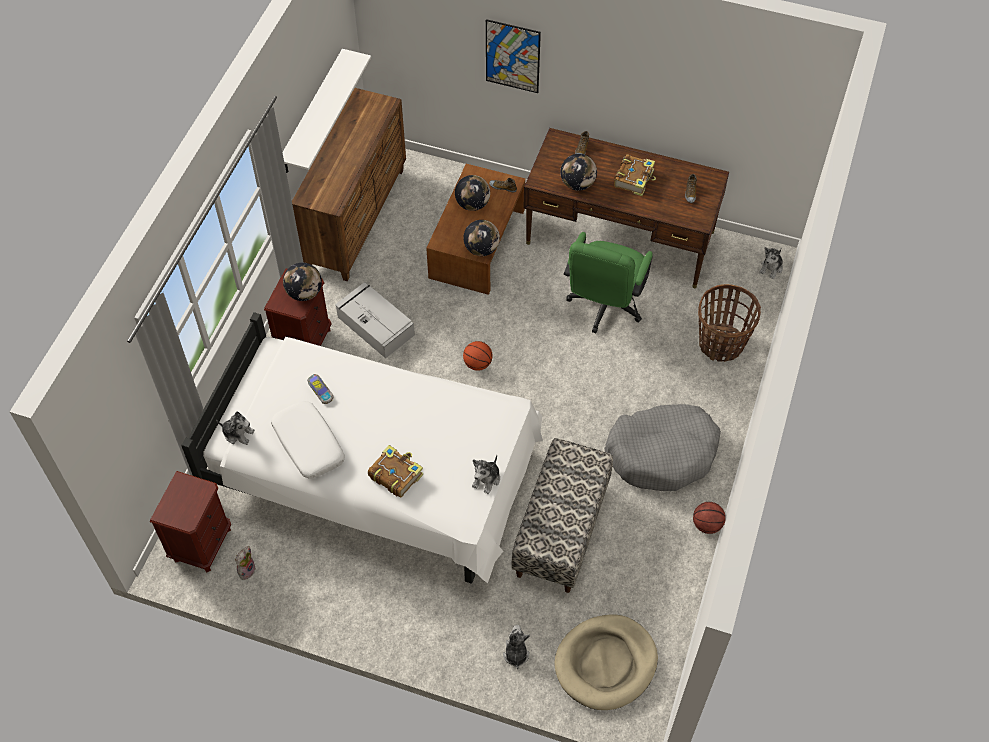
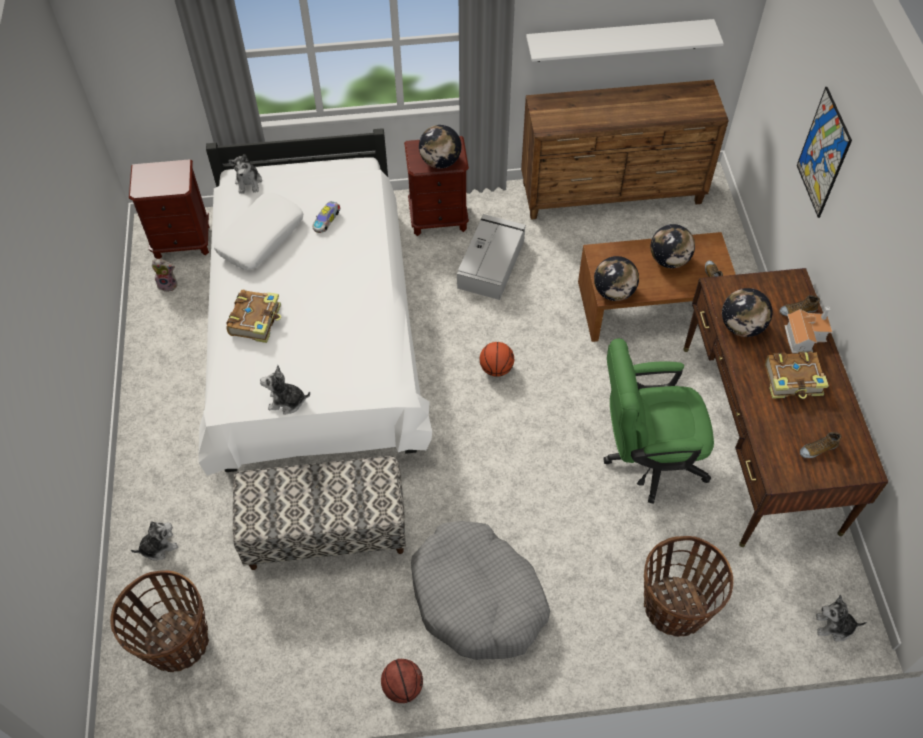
camera: 65 degrees right, 0 degrees up
beige dog bed [554,615,658,710] -> basket [110,570,209,672]
none -> toy house [785,307,832,353]

